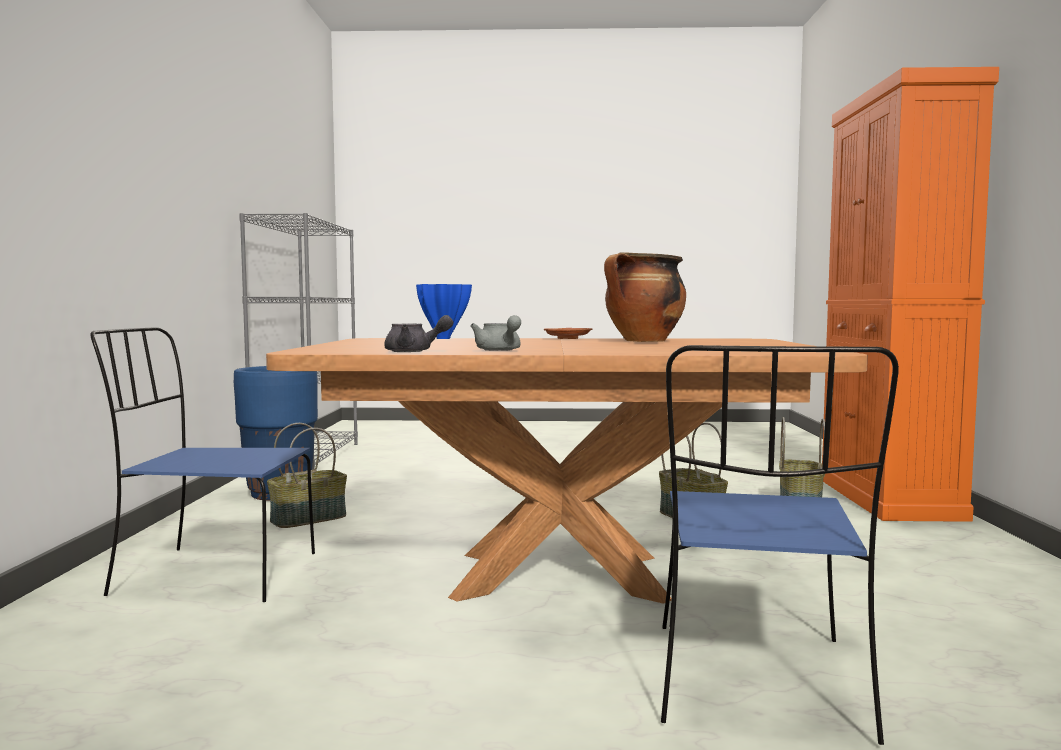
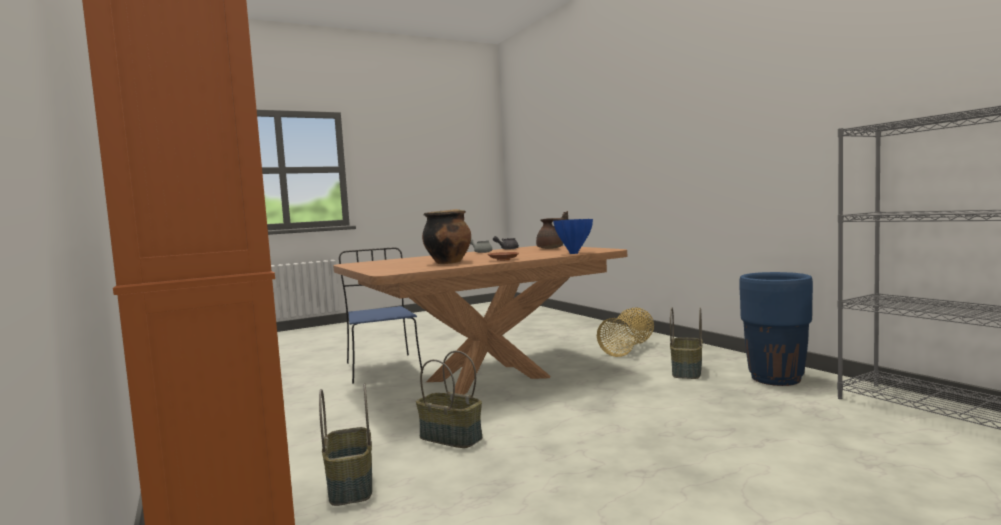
camera: 150 degrees right, 0 degrees up
blue chair [91,327,315,602] -> basket [597,307,654,357]
none -> brown teapot [536,211,568,249]

